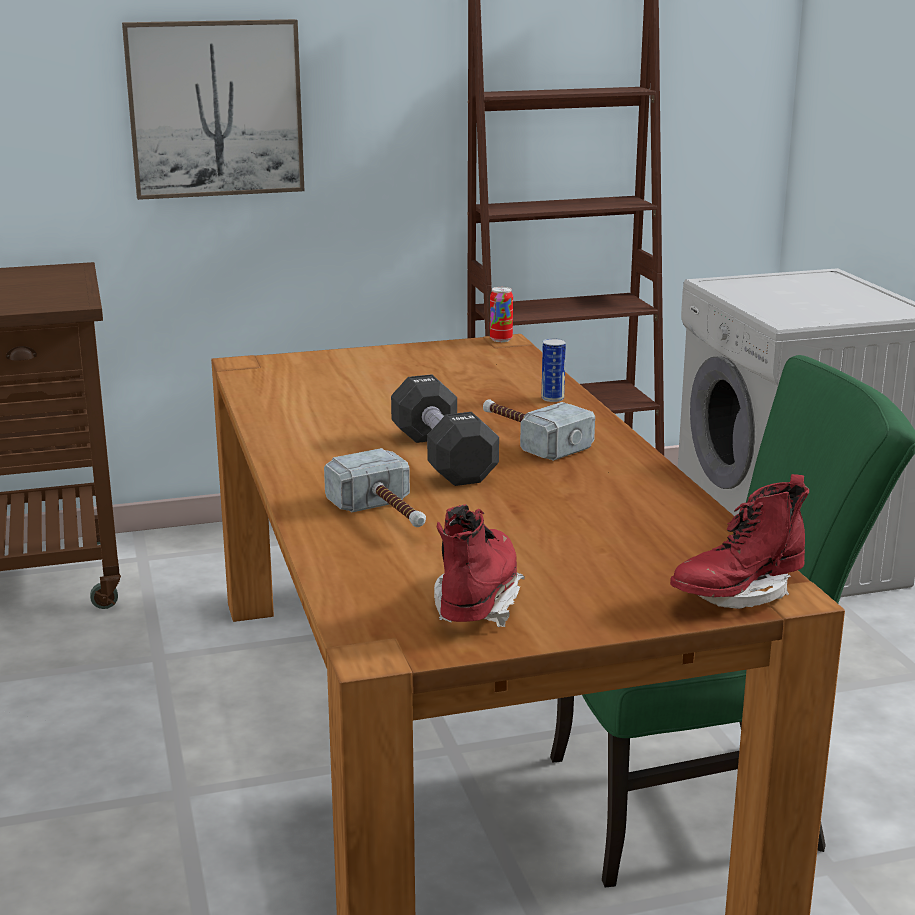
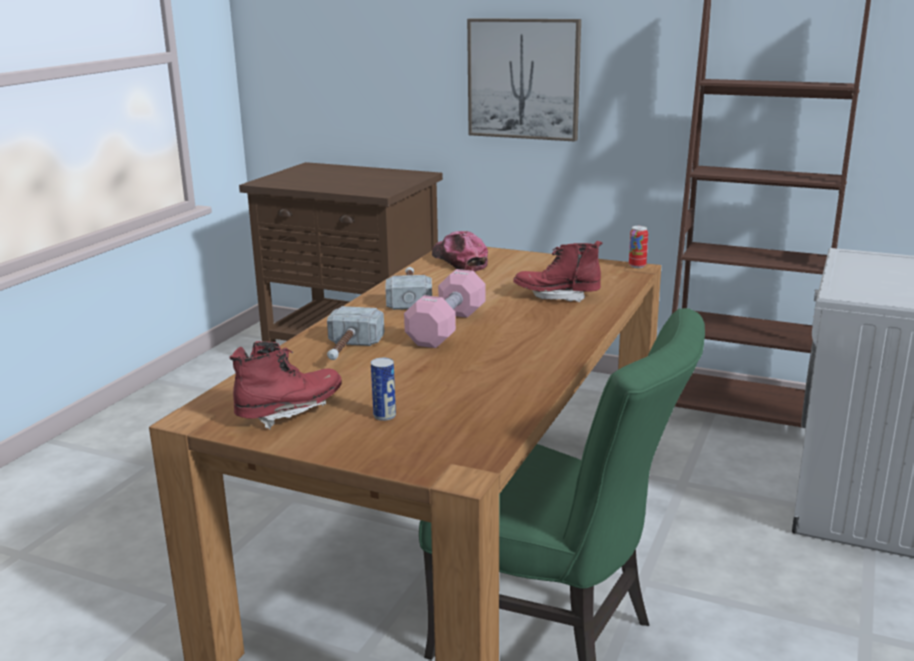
camera: 40 degrees right, 0 degrees up
black dumbbell [391,374,499,486] -> pink dumbbell [404,269,486,348]
hammer [483,399,595,461] -> hammer moved to [385,267,432,310]
can [541,338,566,402] -> can moved to [371,358,396,421]
red boot [670,474,809,609] -> red boot moved to [513,241,602,302]
none -> cap [432,231,488,271]

